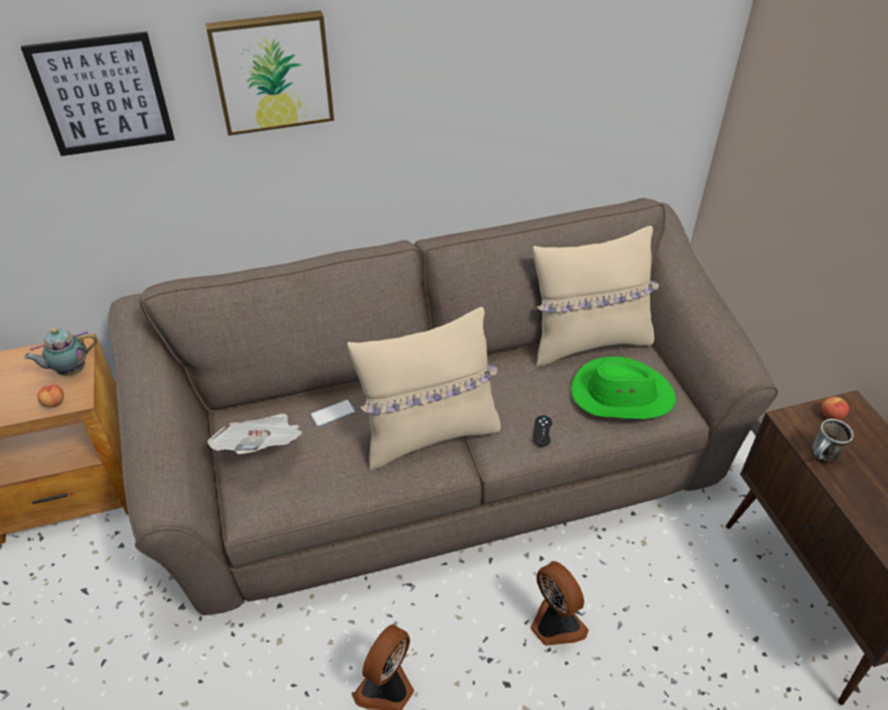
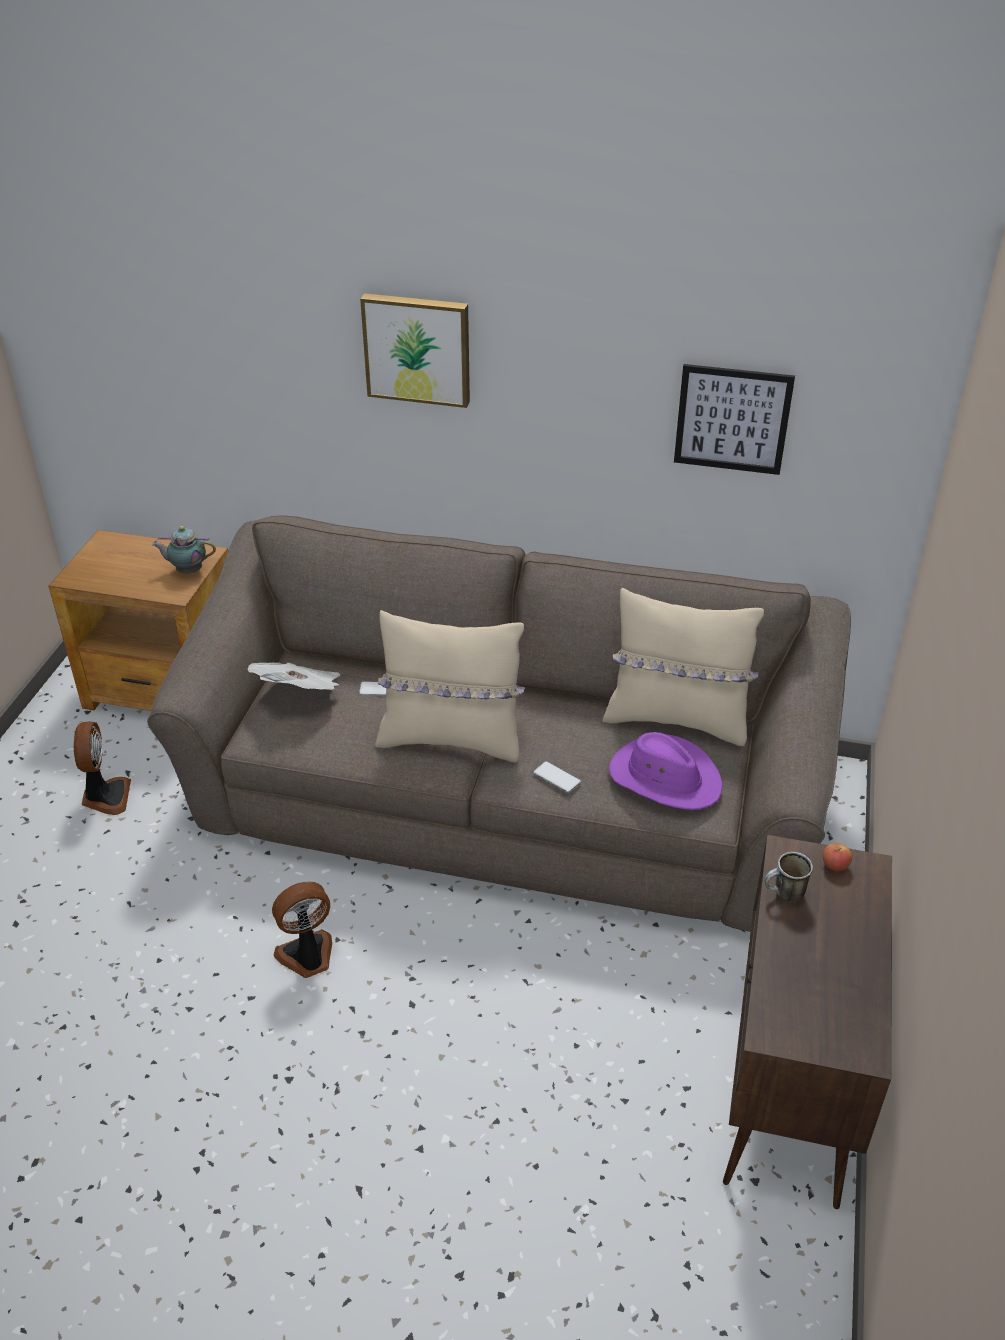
camera: 30 degrees right, 5 degrees down
picture [21,32,175,156] -> picture moved to [674,364,795,475]
apple [38,385,64,408] -> none
fan [530,561,589,646] -> fan moved to [74,722,131,815]
black game controller [533,415,552,446] -> phone [533,761,582,793]
green hat [571,356,676,419] -> purple hat [609,732,723,810]

